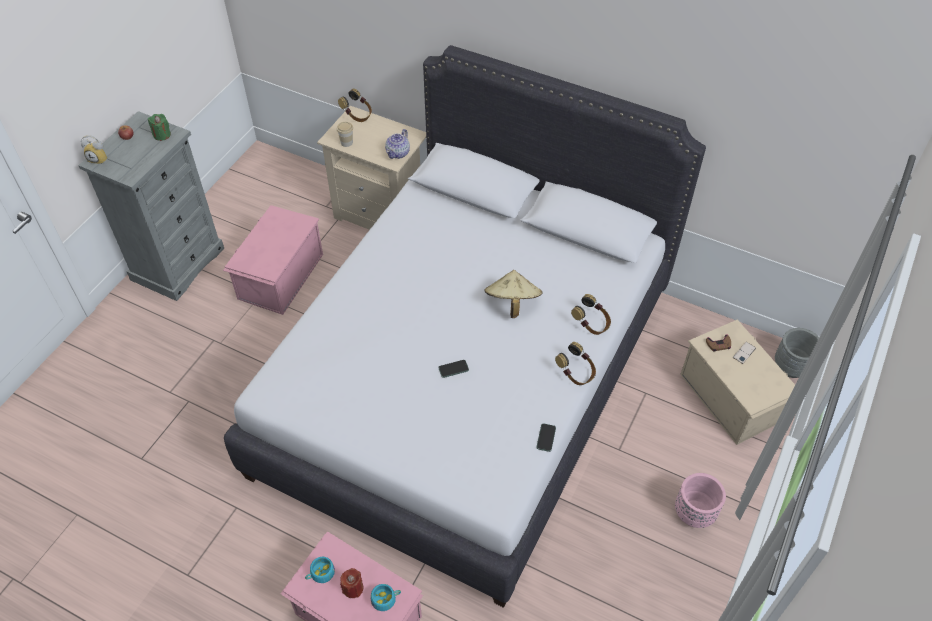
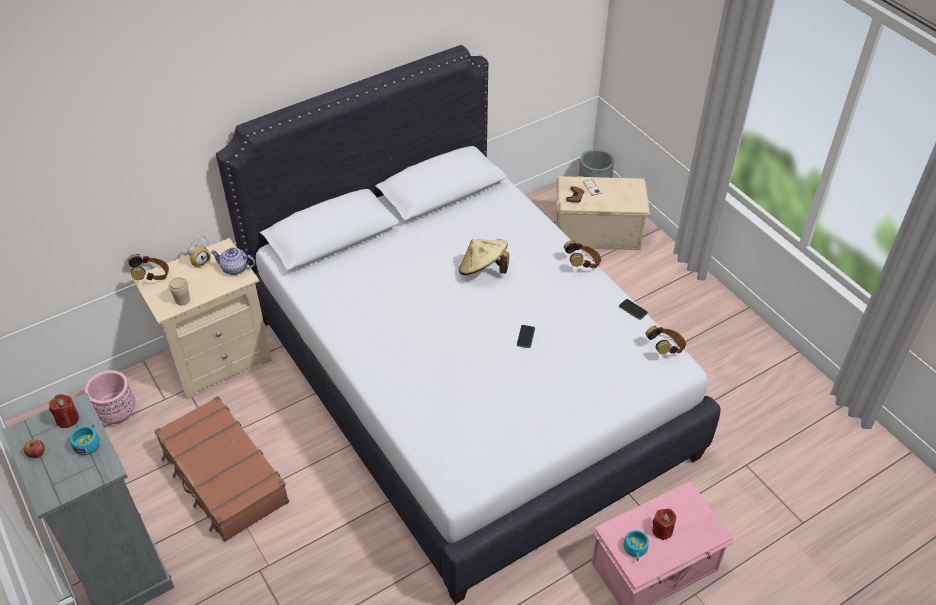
camera: 60 degrees left, 5 degrees down
alarm clock [80,135,108,164] -> alarm clock moved to [187,235,211,269]
green candle [148,114,171,141] -> red candle [49,394,79,428]
pink storage box [223,205,323,315] -> brown suitcase [155,396,289,542]
turquoise cup [371,584,401,611] -> turquoise cup moved to [70,423,100,455]
teapot [385,129,410,159] -> teapot turned 135 degrees clockwise [210,247,255,275]
headphones [571,294,611,335] -> headphones moved to [645,325,686,354]
pink planter [675,473,726,528] -> pink planter moved to [85,370,135,424]

